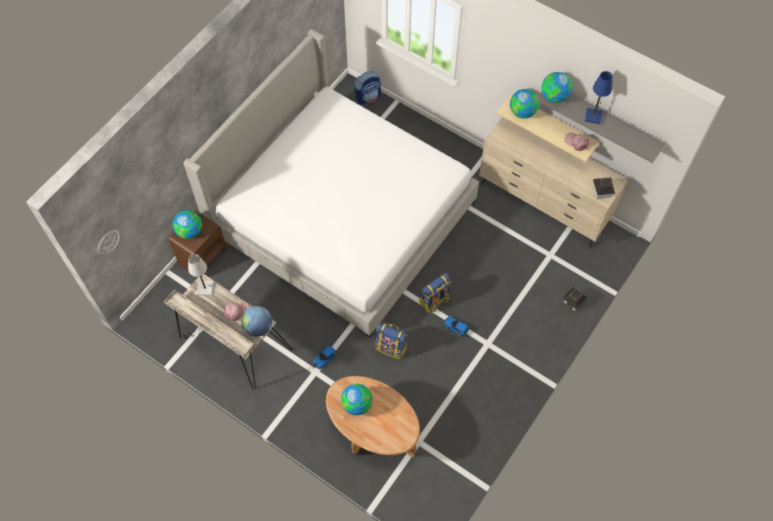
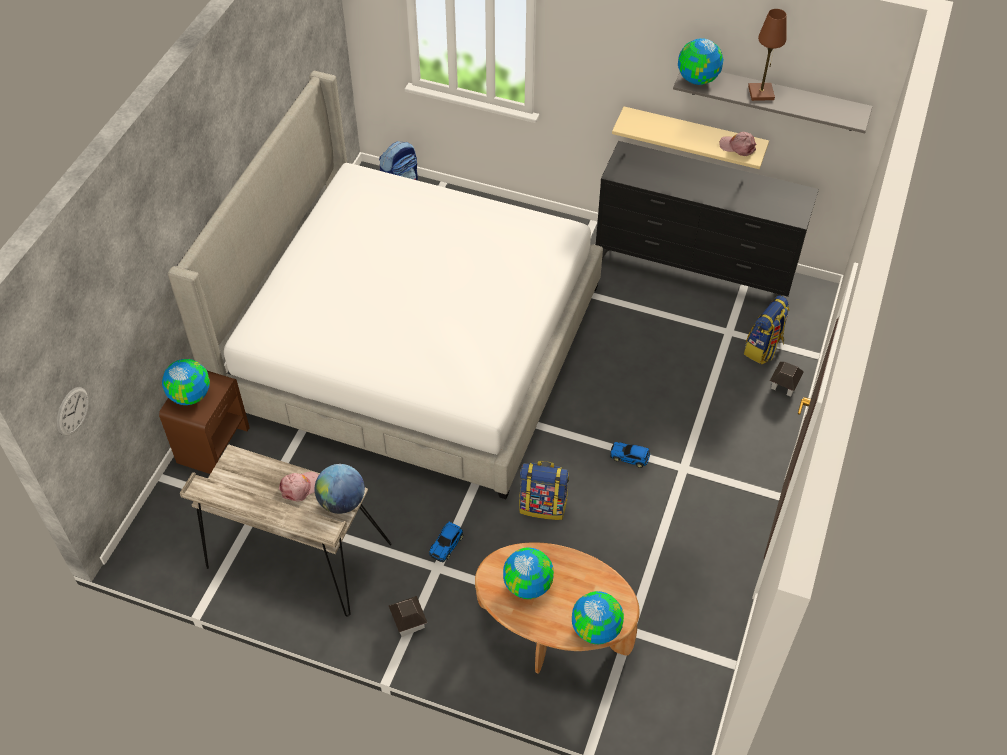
camera: 15 degrees left, 10 degrees down
white table lamp [188,254,214,296] -> none
backpack [420,273,451,313] -> backpack moved to [744,296,790,365]
beige dresser [479,117,628,248] -> black dresser [596,141,819,297]
globe [510,89,539,119] -> globe moved to [572,591,624,644]
blue table lamp [585,71,613,124] -> brown table lamp [748,9,787,101]
toy house [593,177,615,199] -> toy house moved to [389,596,427,637]

